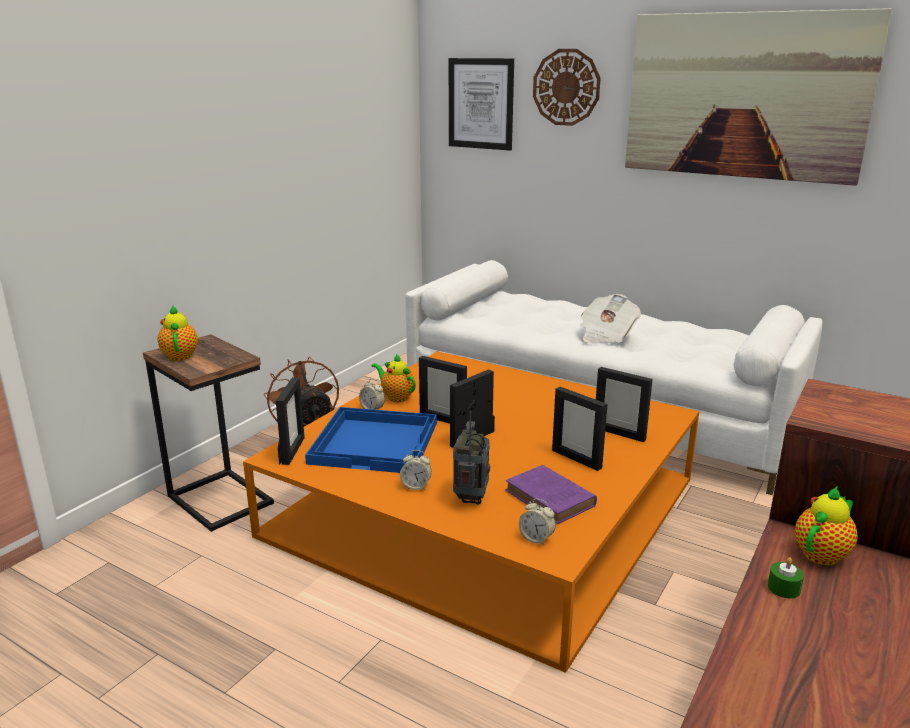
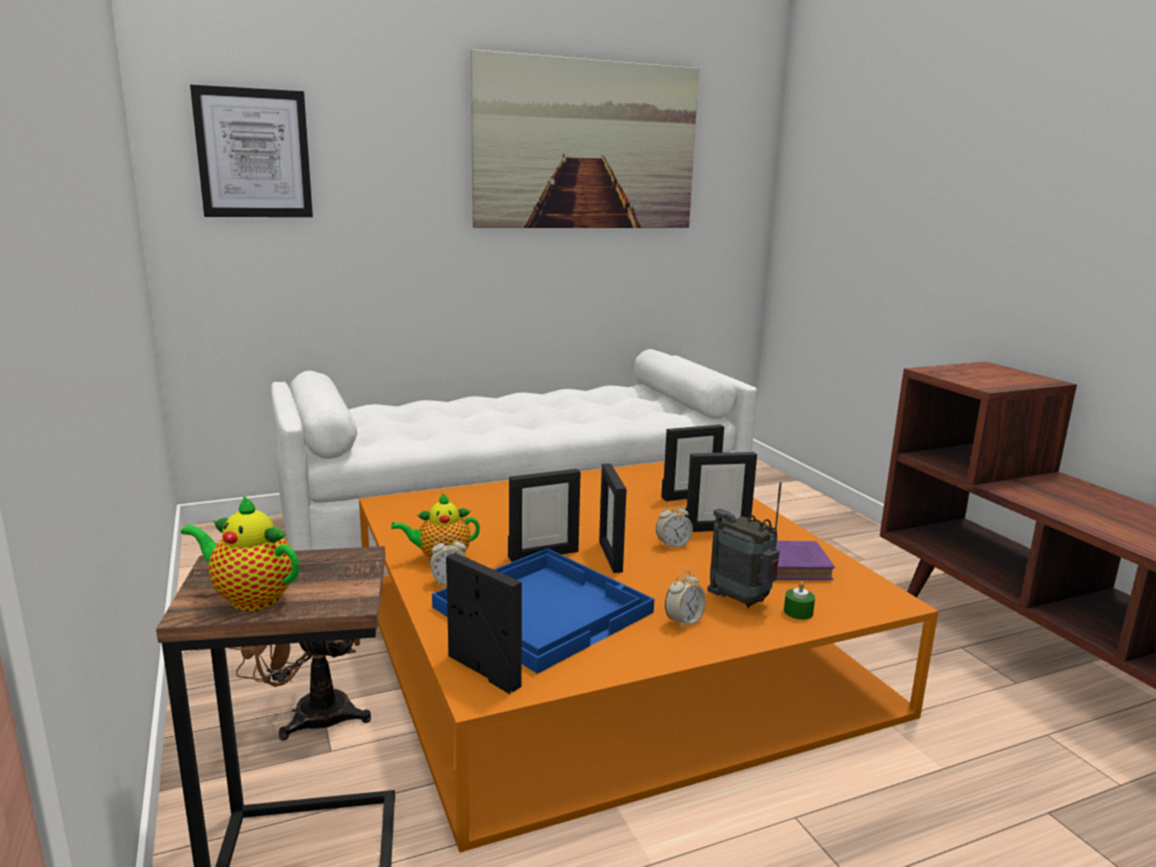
camera: 55 degrees left, 5 degrees down
alarm clock [519,499,556,545] -> alarm clock moved to [656,502,693,549]
wall clock [533,49,601,126] -> none
newspaper [580,294,641,344] -> none
green candle [768,557,804,599] -> green candle moved to [784,581,815,620]
teapot [795,486,858,565] -> none

